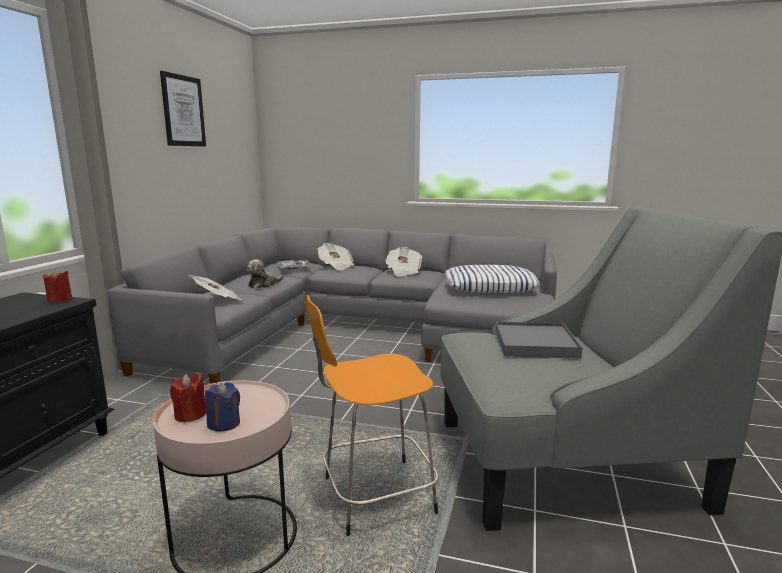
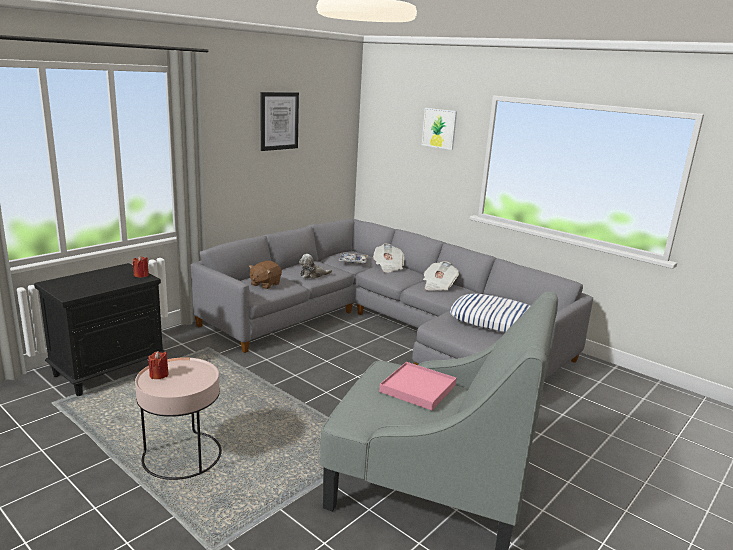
camera: 25 degrees right, 5 degrees up
newspaper [189,275,242,300] -> brown plush toy [249,261,282,289]
blue candle [205,382,240,431] -> none
orange stool [305,295,439,536] -> none
grey tray [495,321,583,359] -> pink tray [379,362,457,410]
none -> picture [422,108,457,150]

